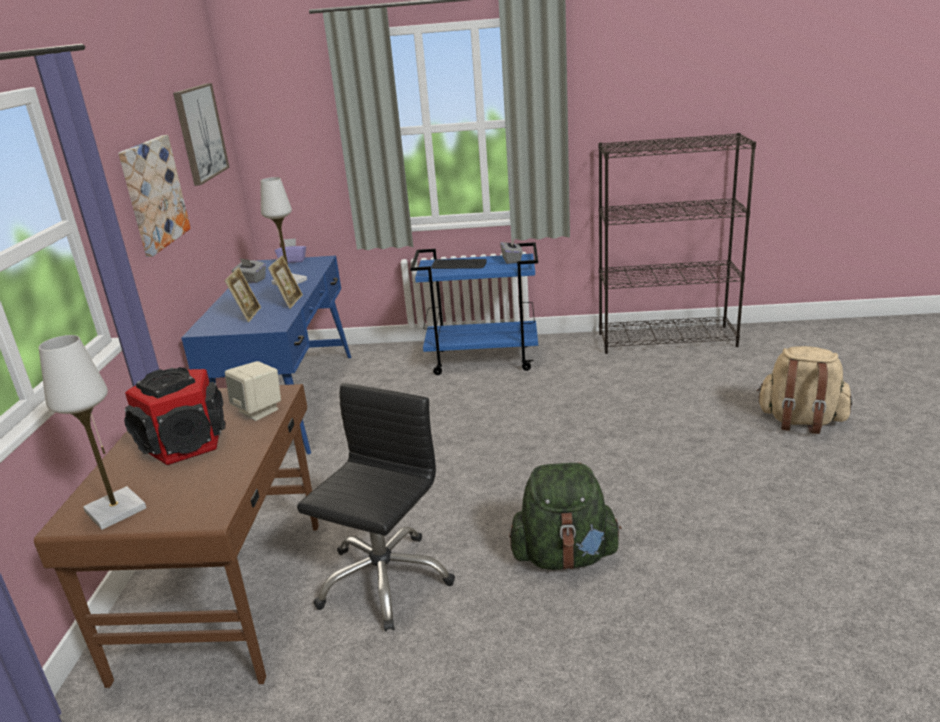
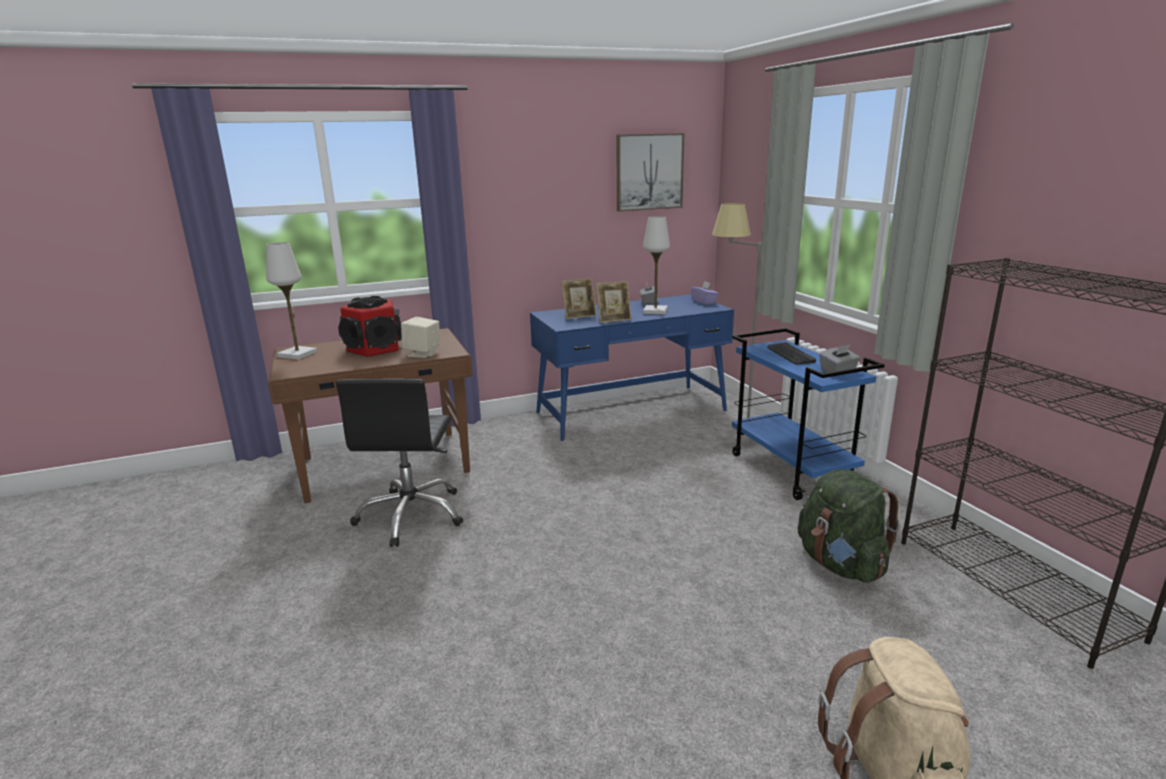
camera: 65 degrees right, 5 degrees down
picture [118,135,191,257] -> none
black office chair [297,383,455,632] -> black office chair turned 90 degrees clockwise [336,378,463,547]
green backpack [509,463,622,570] -> green backpack moved to [798,469,900,583]
none -> grey floor lamp [712,203,762,431]

